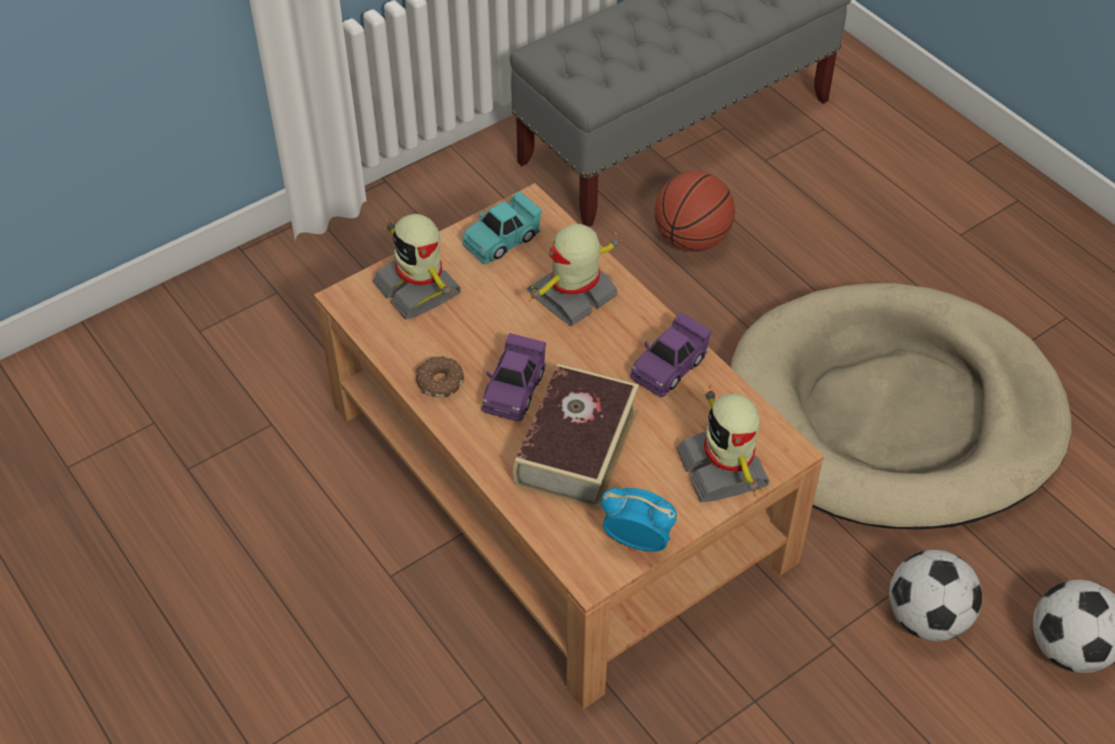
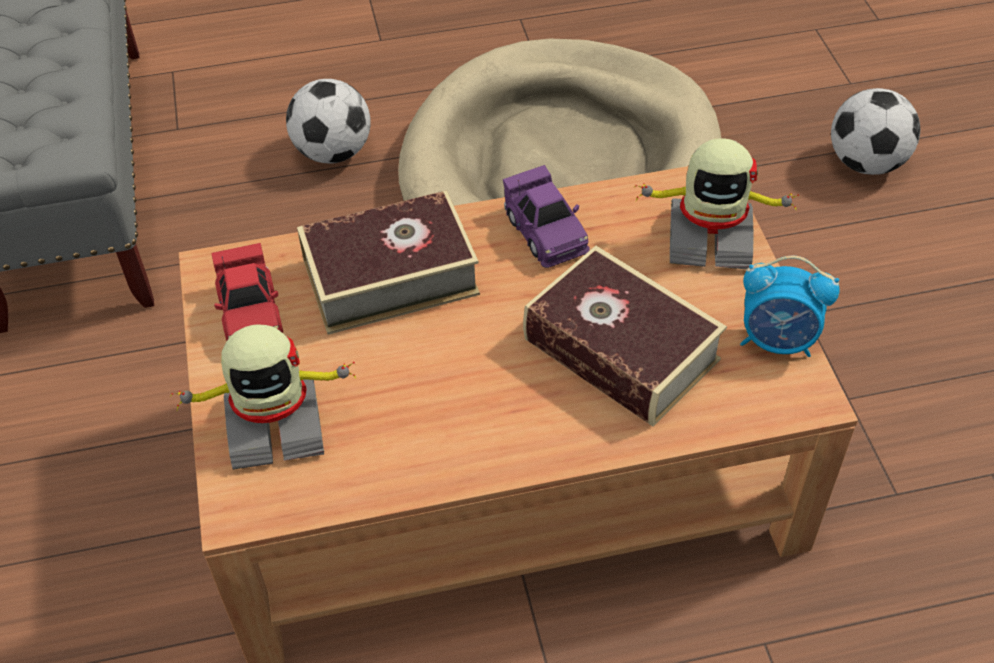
camera: 65 degrees left, 0 degrees up
donut [416,356,464,397] -> none
turquoise toy car [462,191,542,264] -> red toy car [211,243,283,341]
purple toy car [481,333,546,421] -> none
toy robot [526,224,624,327] -> book [297,190,480,335]
alarm clock [601,488,677,552] -> alarm clock turned 120 degrees counterclockwise [740,256,840,357]
basketball [654,171,735,252] -> none
football [889,550,982,641] -> football moved to [286,79,371,164]

